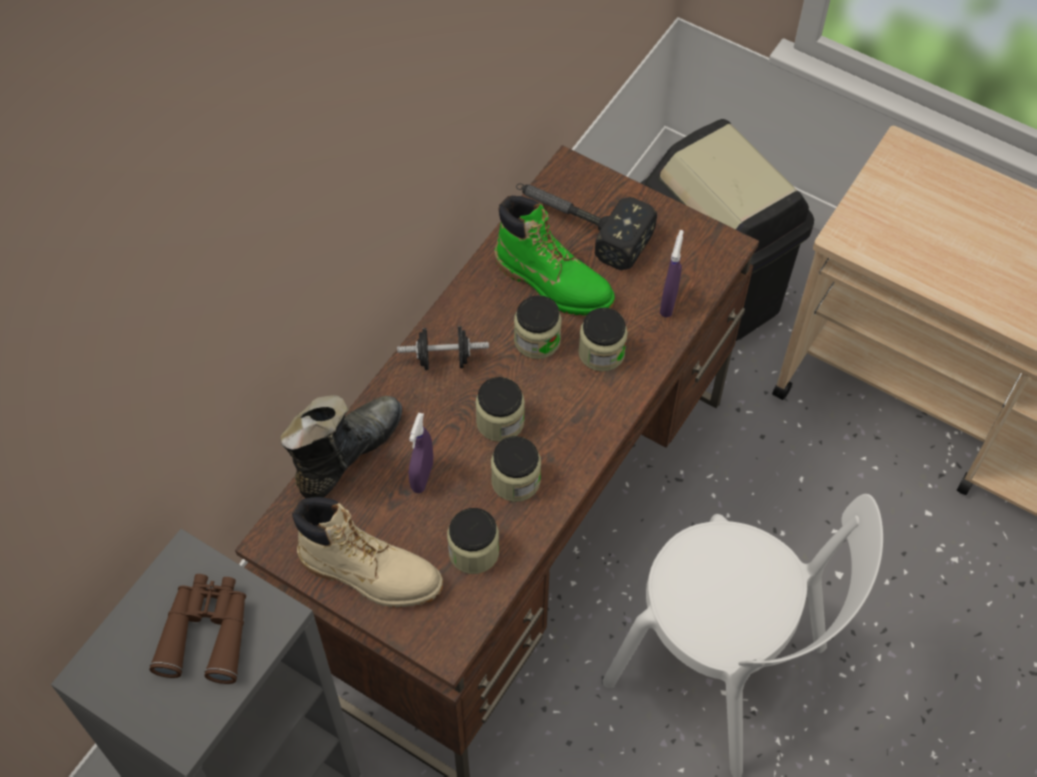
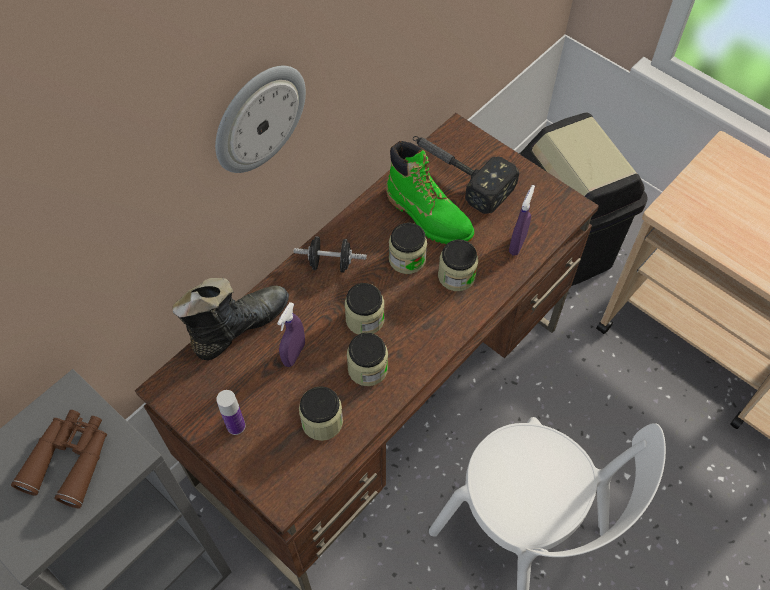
camera: 10 degrees right, 0 degrees up
beige boot [292,497,443,607] -> bottle [216,390,245,435]
none -> wall clock [215,66,306,173]

